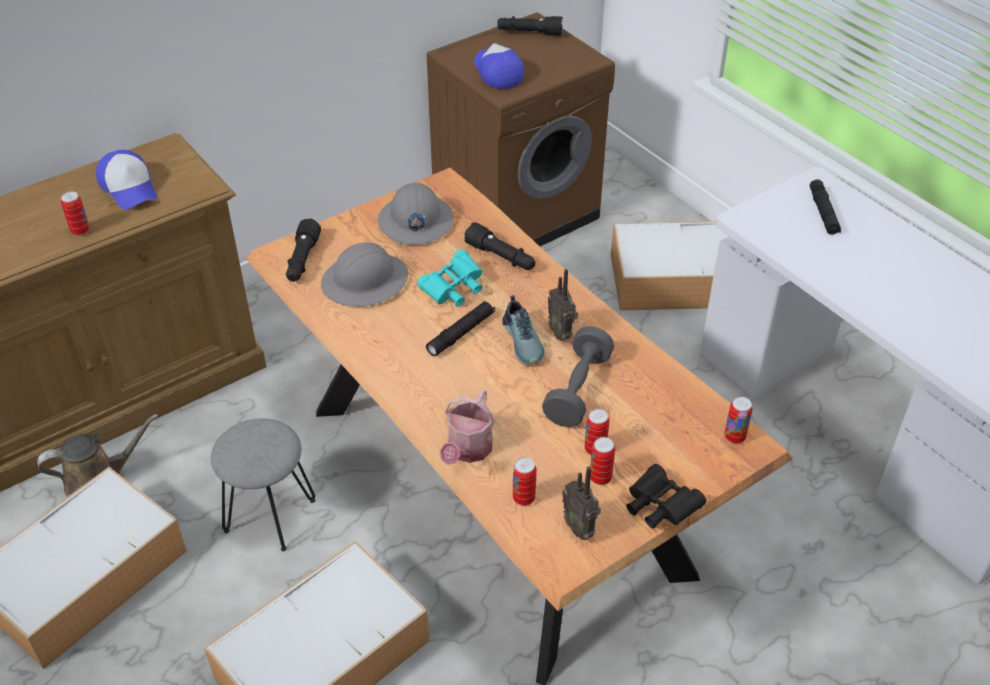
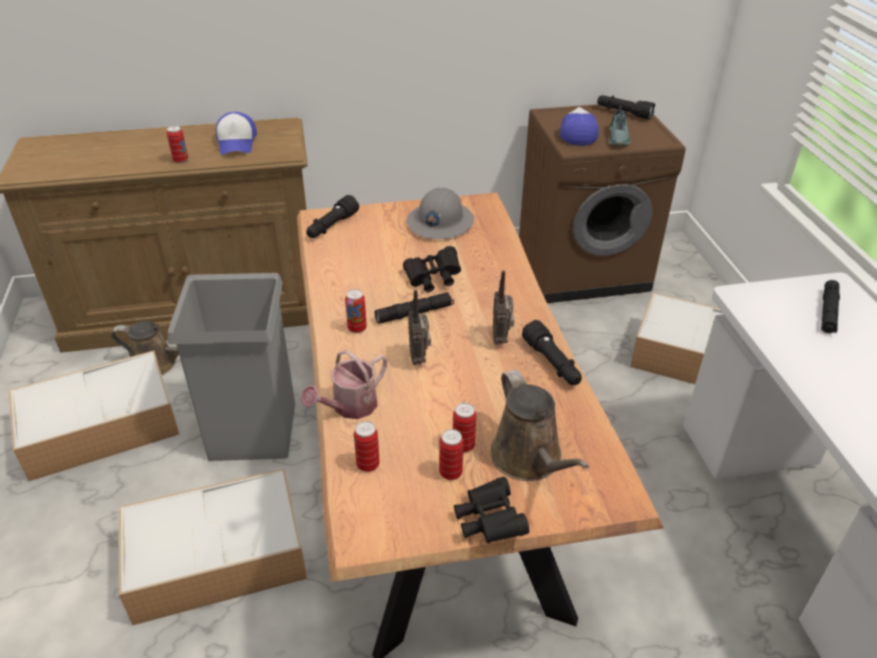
camera: 25 degrees right, 5 degrees down
grey stool [211,418,316,551] -> grey trash can [168,273,295,461]
grey hard hat [321,242,408,307] -> none
turquoise binoculars [417,249,483,307] -> black binoculars [403,246,461,292]
black flashlight [464,222,535,270] -> black flashlight moved to [522,320,582,385]
shoe [502,295,545,365] -> shoe moved to [609,106,630,145]
grey dumbbell [542,326,614,427] -> none
radio [562,466,601,540] -> radio moved to [408,290,431,365]
can [724,397,753,444] -> can moved to [345,289,367,333]
none -> brown watering can [490,369,589,481]

